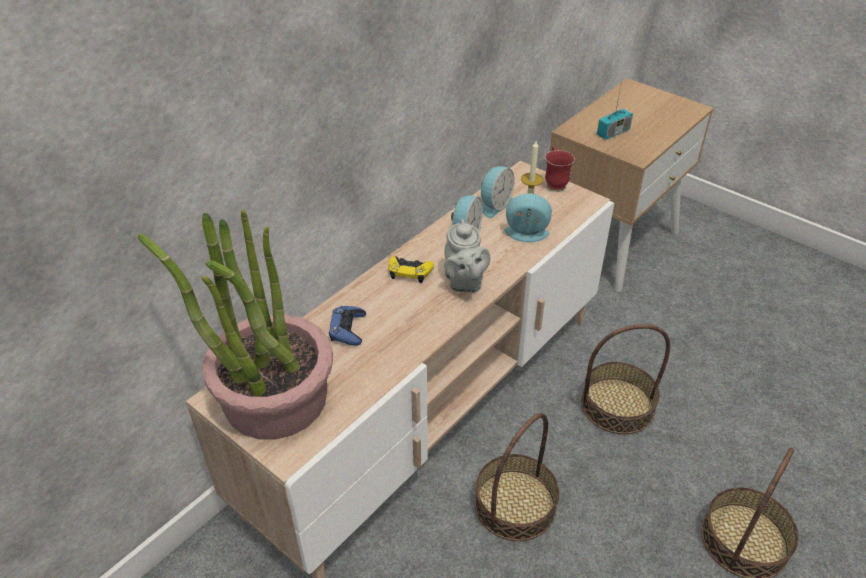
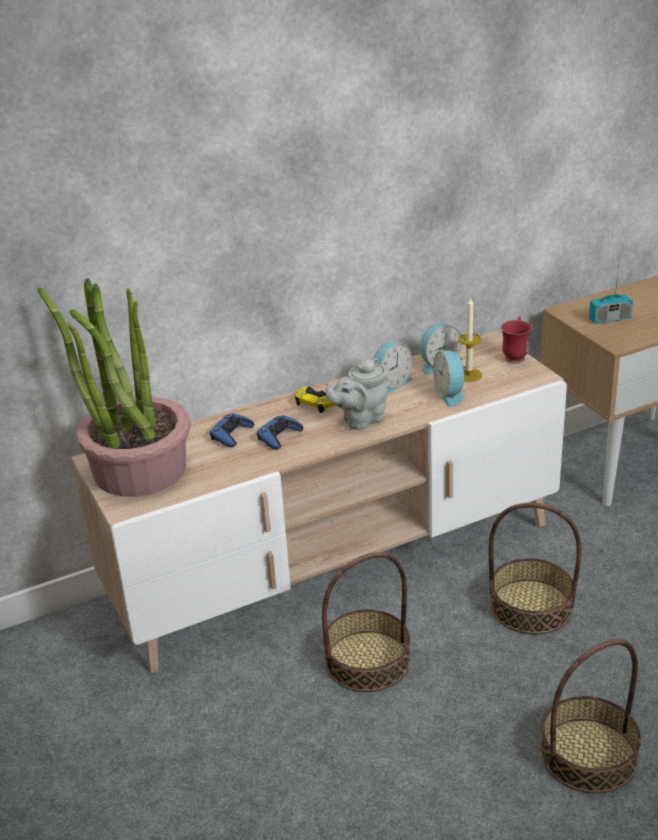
camera: 25 degrees right, 10 degrees down
grey teapot [444,219,490,293] -> grey teapot turned 45 degrees clockwise [326,358,388,430]
alarm clock [504,194,552,243] -> alarm clock turned 135 degrees counterclockwise [433,350,467,407]
none -> blue game controller [257,415,303,450]

